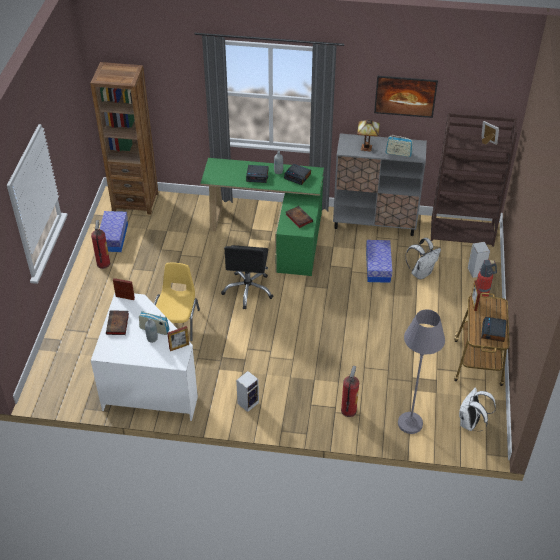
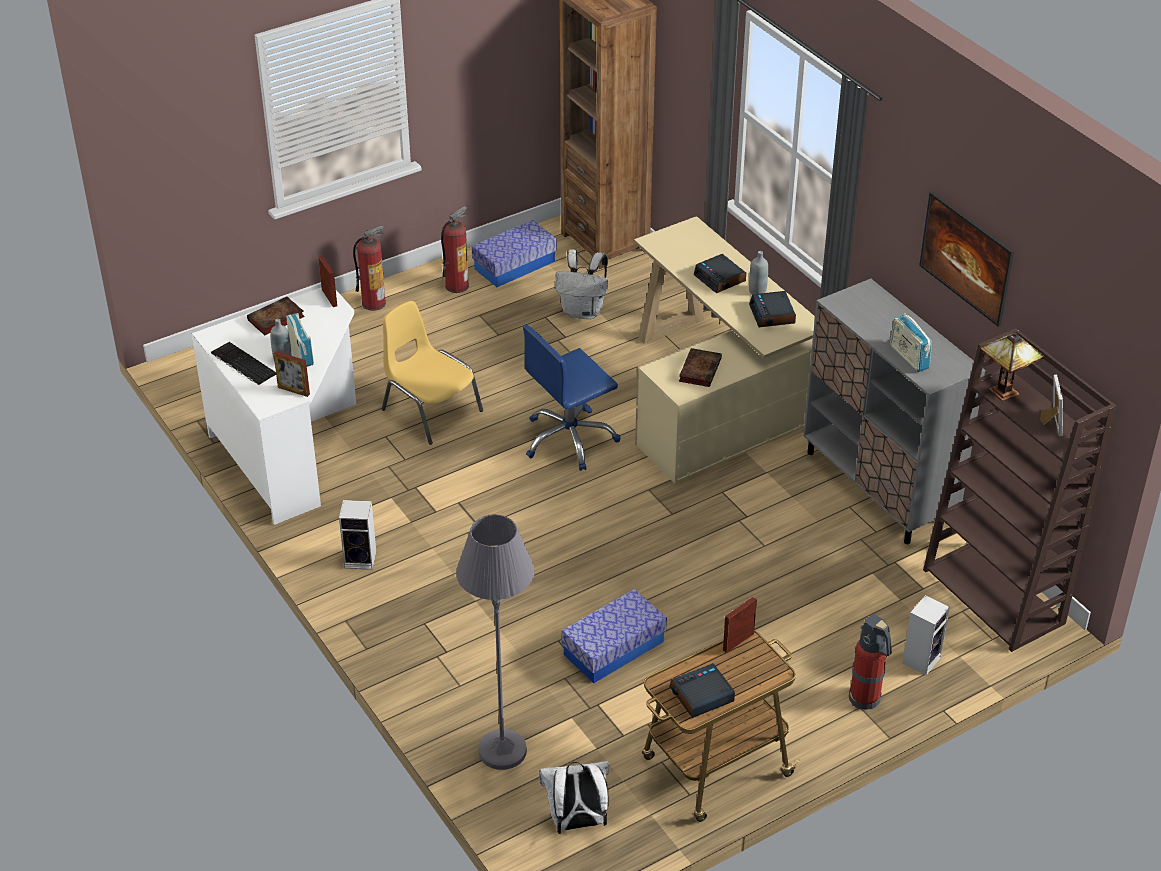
camera: 50 degrees right, 5 degrees down
yellow chair [154,262,200,341] -> yellow chair turned 105 degrees counterclockwise [382,301,483,445]
green desk [200,158,324,276] -> beige desk [634,216,815,484]
black office chair [221,245,273,309] -> blue office chair [523,325,620,471]
fire extinguisher [341,366,359,417] -> fire extinguisher moved to [353,225,386,311]
table lamp [357,120,380,152] -> table lamp moved to [979,333,1044,402]
storage box [366,240,392,283] -> storage box moved to [561,589,667,683]
white backpack [405,238,441,280] -> white backpack moved to [555,249,608,319]
none -> keyboard [211,342,276,385]

